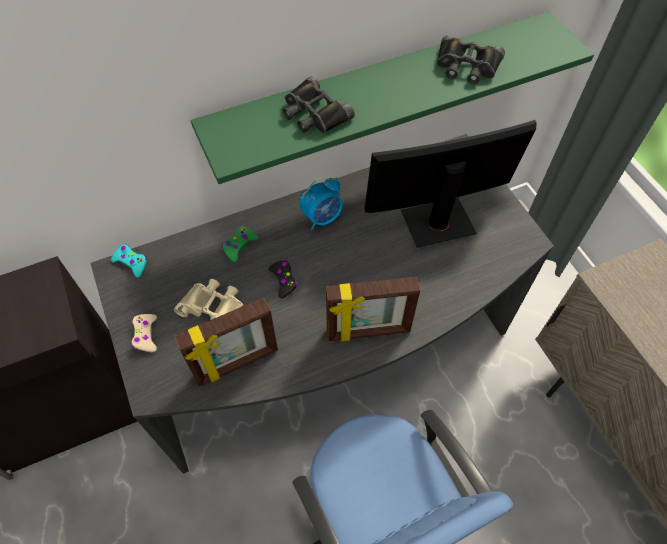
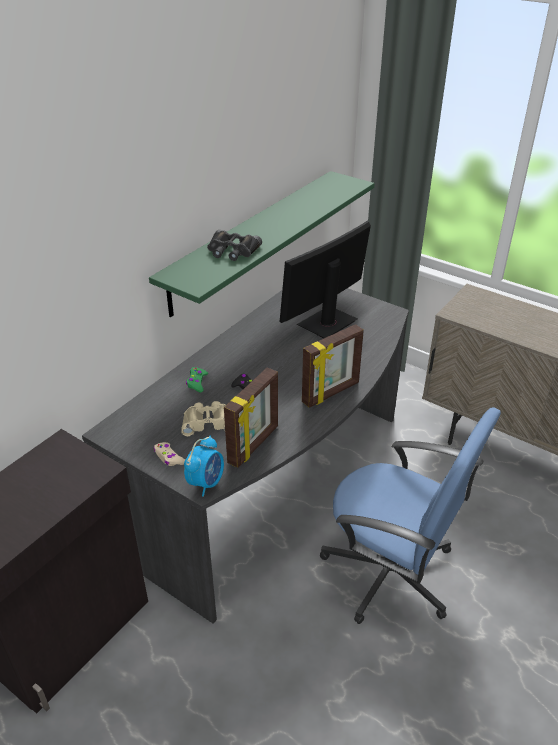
camera: 30 degrees left, 20 degrees down
turquoise game controller [111,244,147,278] -> none
alarm clock [299,177,343,230] -> alarm clock moved to [184,436,224,497]
black binoculars [437,35,505,84] -> none

